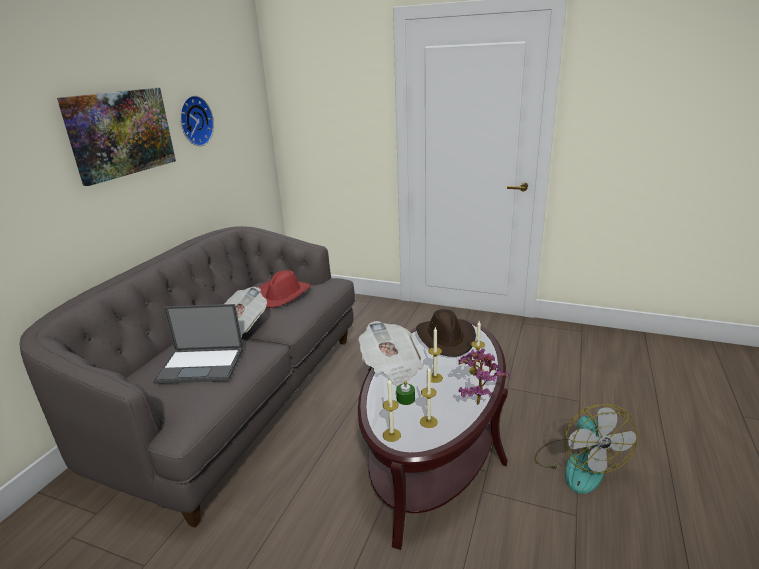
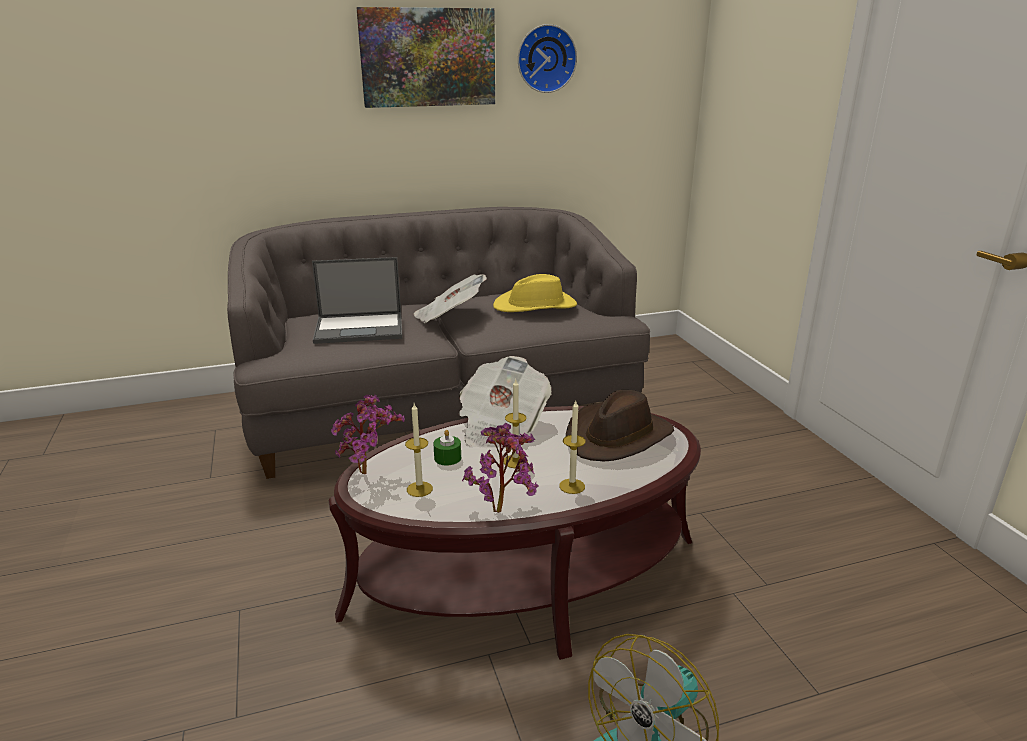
camera: 50 degrees right, 0 degrees up
laptop [153,304,243,384] -> laptop turned 60 degrees counterclockwise [312,257,402,344]
red hat [259,270,311,308] -> yellow hat [493,274,577,312]
candle [383,378,401,442] -> potted plant [331,395,405,474]

